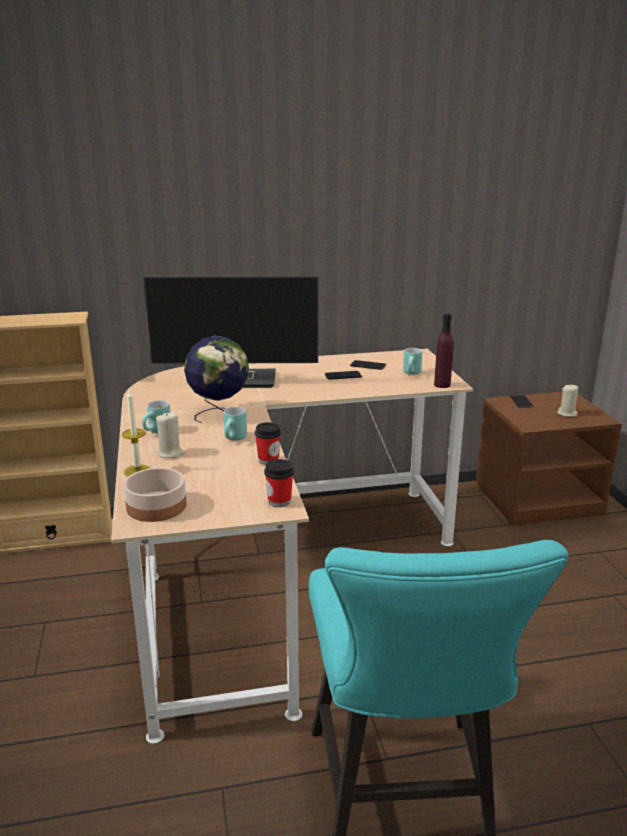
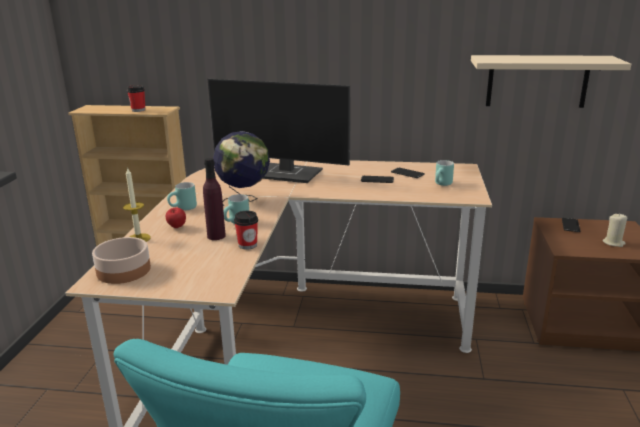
camera: 20 degrees right, 0 degrees up
beige candle [156,412,185,458] -> apple [166,207,186,228]
cup [264,459,294,507] -> cup moved to [127,85,145,112]
purple bottle [434,313,454,388] -> purple bottle moved to [203,158,226,240]
none -> beige shelf [471,55,631,108]

